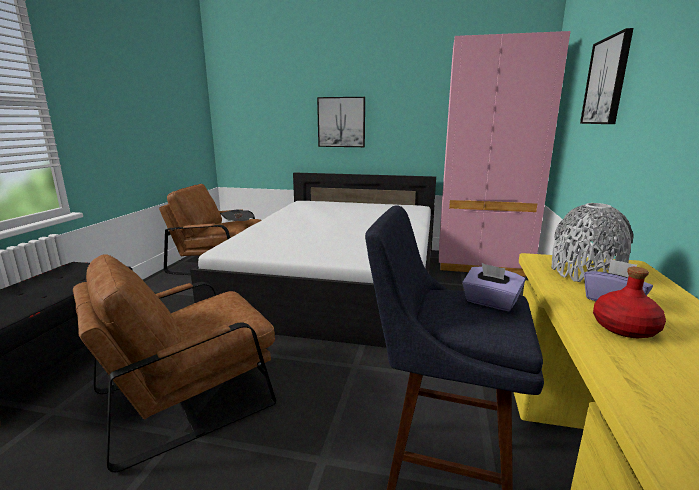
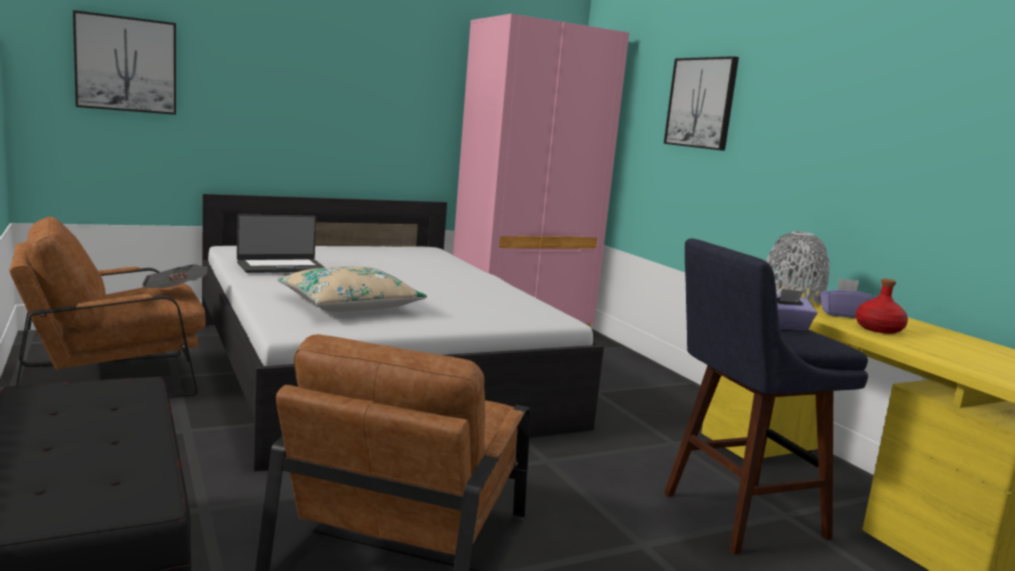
camera: 40 degrees left, 5 degrees down
picture [317,97,365,147] -> picture moved to [73,10,176,115]
none -> laptop [237,214,325,273]
none -> beige pillow [277,266,427,312]

